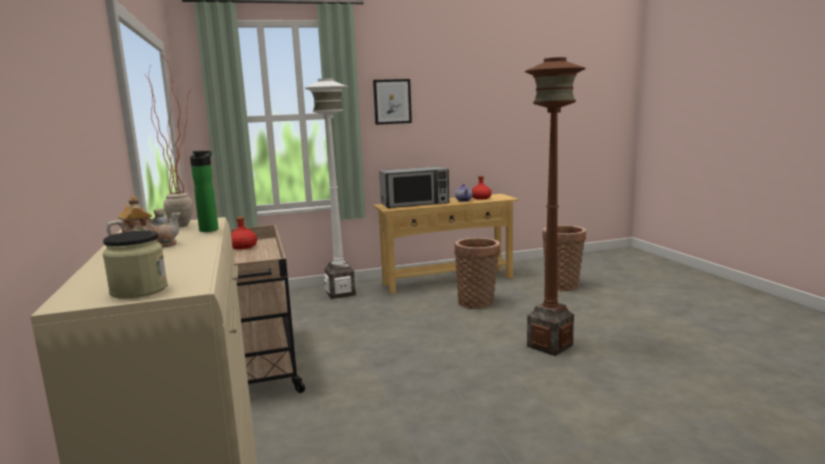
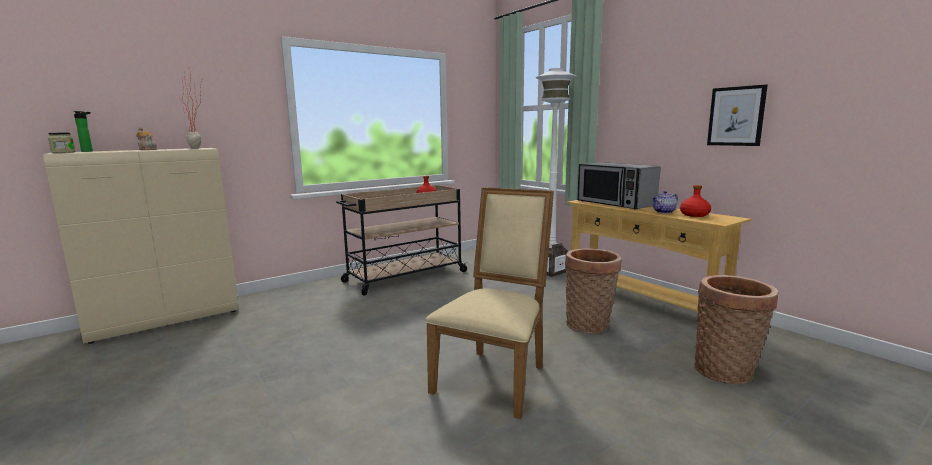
camera: 70 degrees right, 0 degrees up
bottle [190,151,219,232] -> bottle moved to [73,111,93,152]
picture [373,79,412,125] -> picture moved to [707,85,768,146]
brown floor lamp [525,57,586,356] -> beige chair [425,187,554,419]

